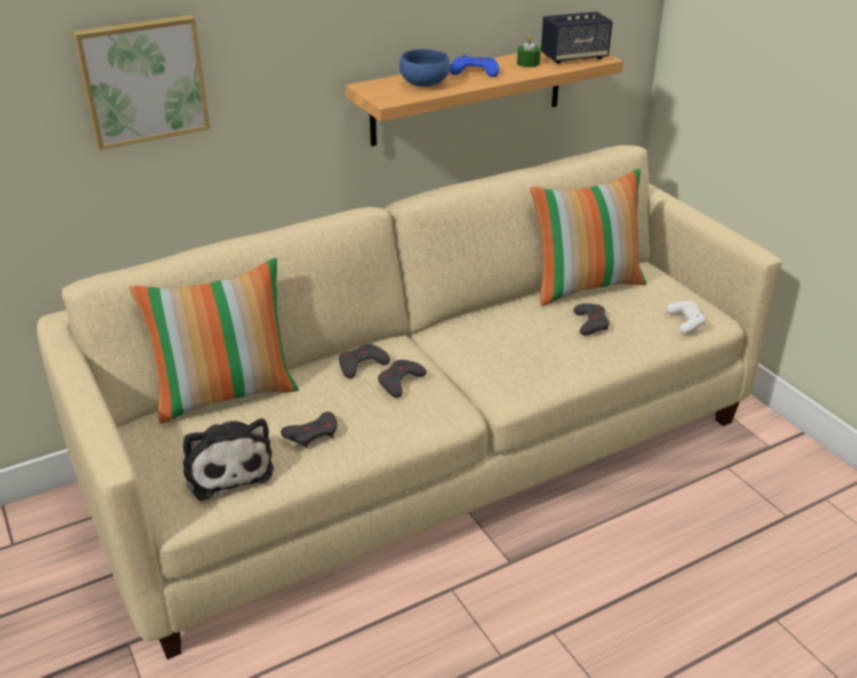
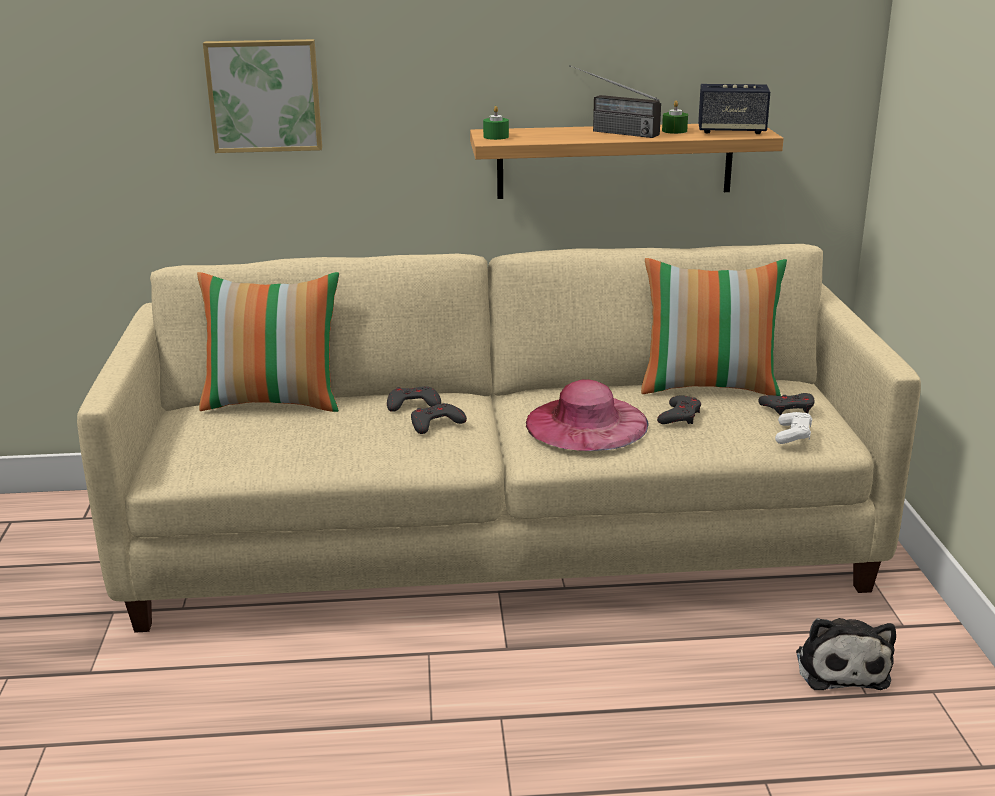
camera: 25 degrees right, 10 degrees down
plush toy [183,418,274,501] -> plush toy moved to [796,618,896,690]
grey game controller [281,412,337,448] -> grey game controller moved to [758,393,815,415]
blue bowl [399,49,450,87] -> none
blue game controller [450,54,499,77] -> radio [569,65,661,138]
none -> green candle [483,106,509,140]
none -> pink hat [526,379,649,451]

